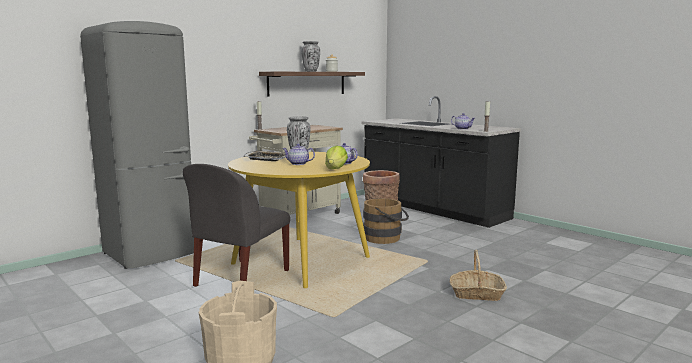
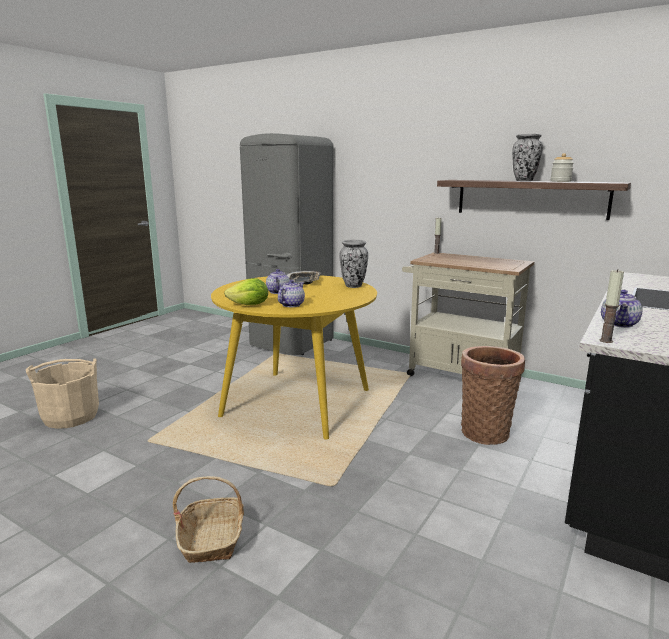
camera: 75 degrees right, 5 degrees up
grey chair [183,164,290,287] -> none
brown bucket [363,198,409,244] -> none

